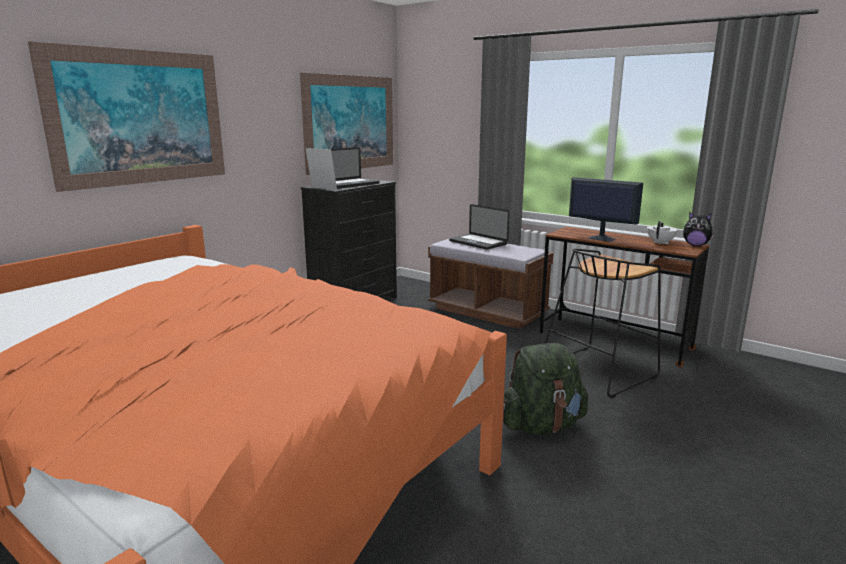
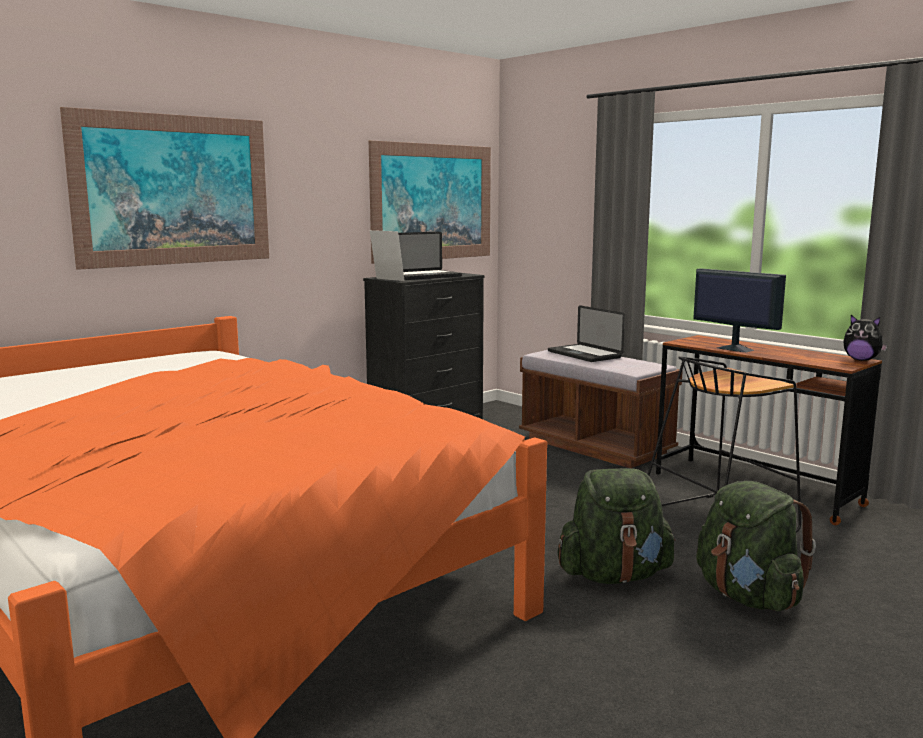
camera: 10 degrees right, 5 degrees down
white teapot [647,221,678,244] -> none
none -> green backpack [696,481,816,612]

